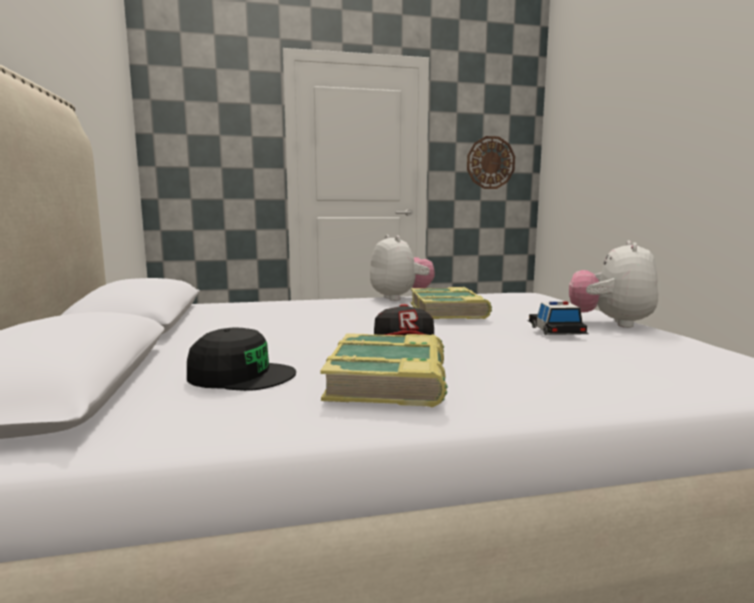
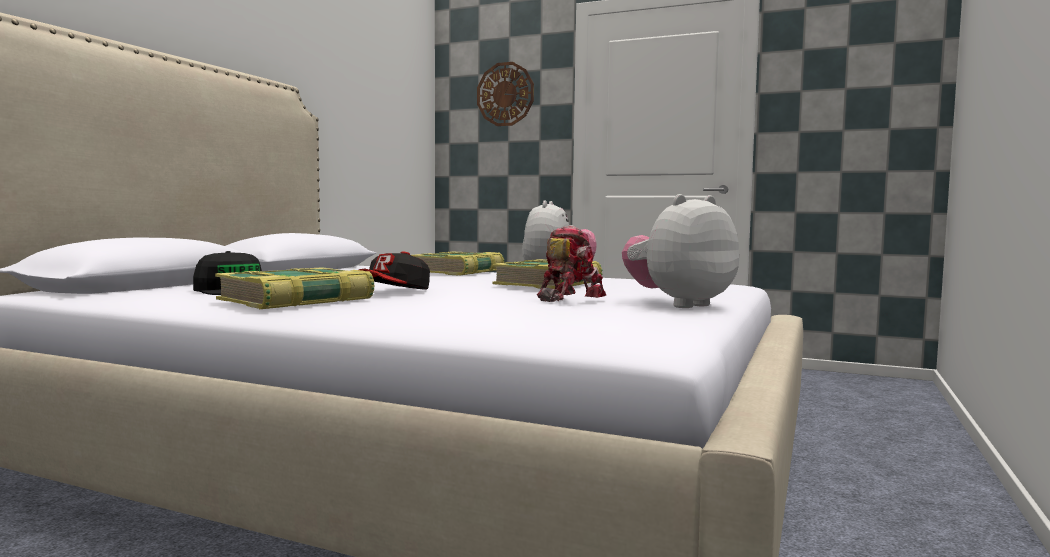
camera: 35 degrees right, 5 degrees down
wall clock [467,136,515,189] -> wall clock moved to [477,62,534,126]
toy car [528,301,589,335] -> toy robot [537,225,606,302]
none -> book [411,252,505,276]

